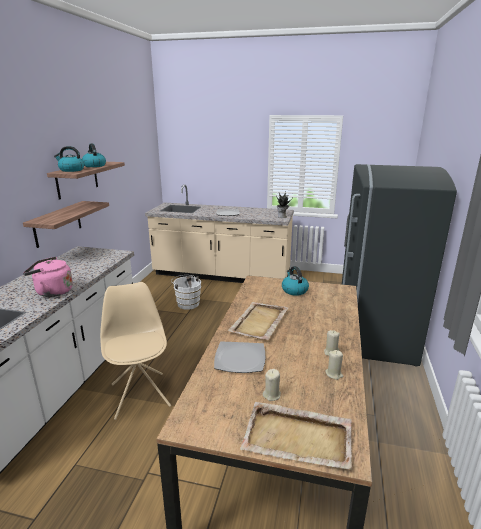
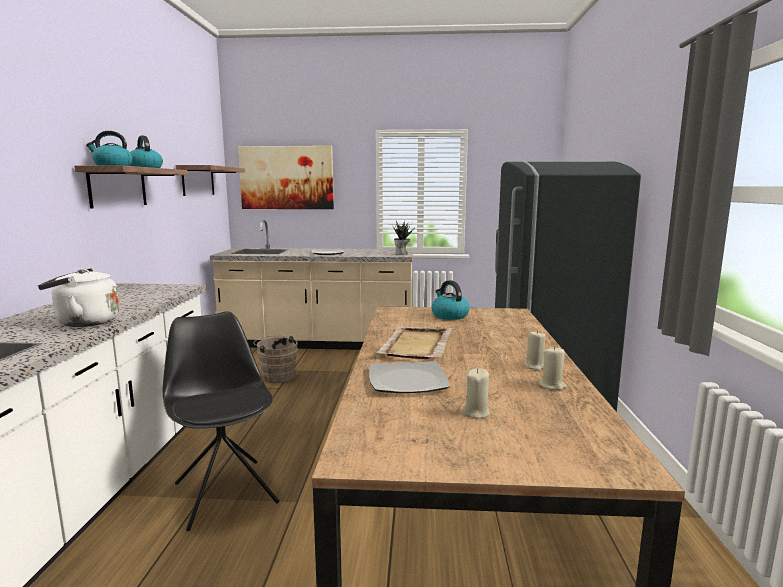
camera: 10 degrees left, 10 degrees down
shelf [23,201,109,248] -> shelf moved to [176,165,245,196]
pink kettle [23,257,73,297] -> white kettle [38,268,120,327]
beige chair [100,282,171,420] -> black chair [163,311,279,531]
white bucket [171,275,201,310] -> brown bucket [253,335,298,383]
beige tray [240,402,352,470] -> none
none -> picture [238,146,334,209]

